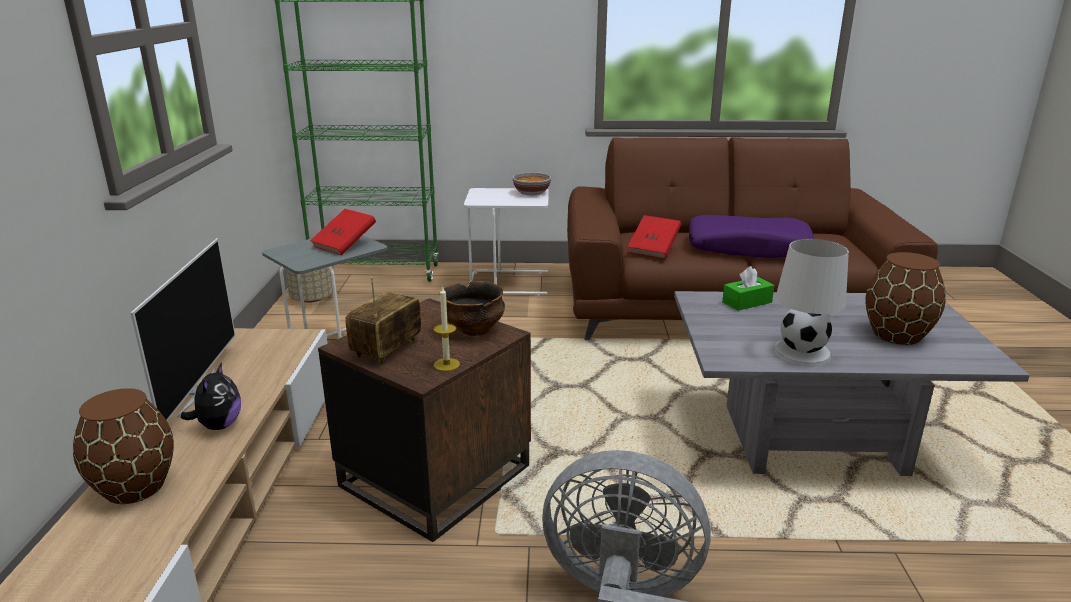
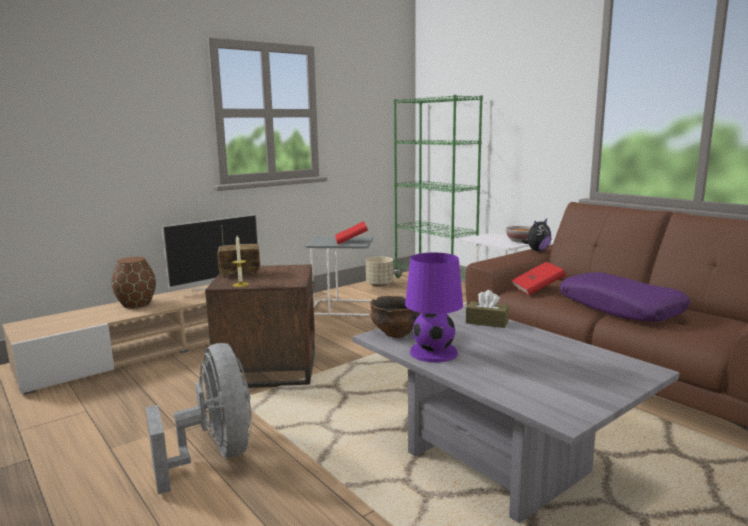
camera: 50 degrees right, 10 degrees down
plush toy [181,362,241,430] -> plush toy moved to [521,219,551,251]
bowl [440,281,505,336] -> bowl moved to [370,296,421,338]
green tissue box [722,266,774,311] -> brown tissue box [466,290,509,328]
white table lamp [774,239,849,366] -> purple table lamp [405,253,463,363]
brown vase [866,252,946,345] -> none

